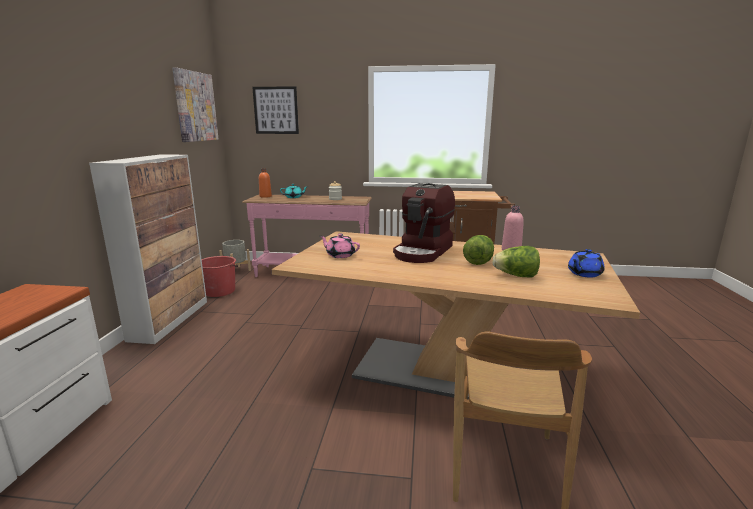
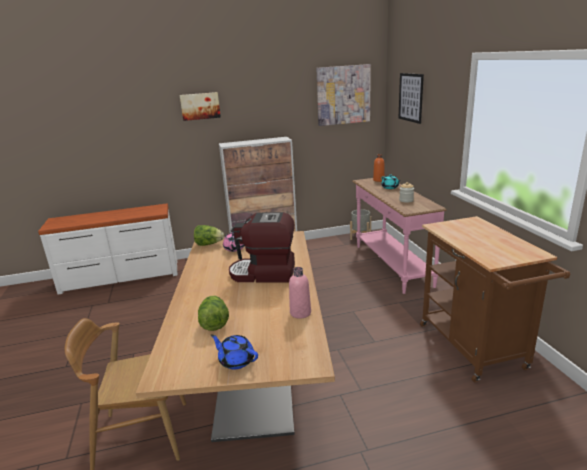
camera: 70 degrees right, 5 degrees up
red bucket [202,256,238,297] -> none
lettuce [463,235,494,265] -> lettuce moved to [194,225,224,246]
none -> picture [180,92,221,121]

